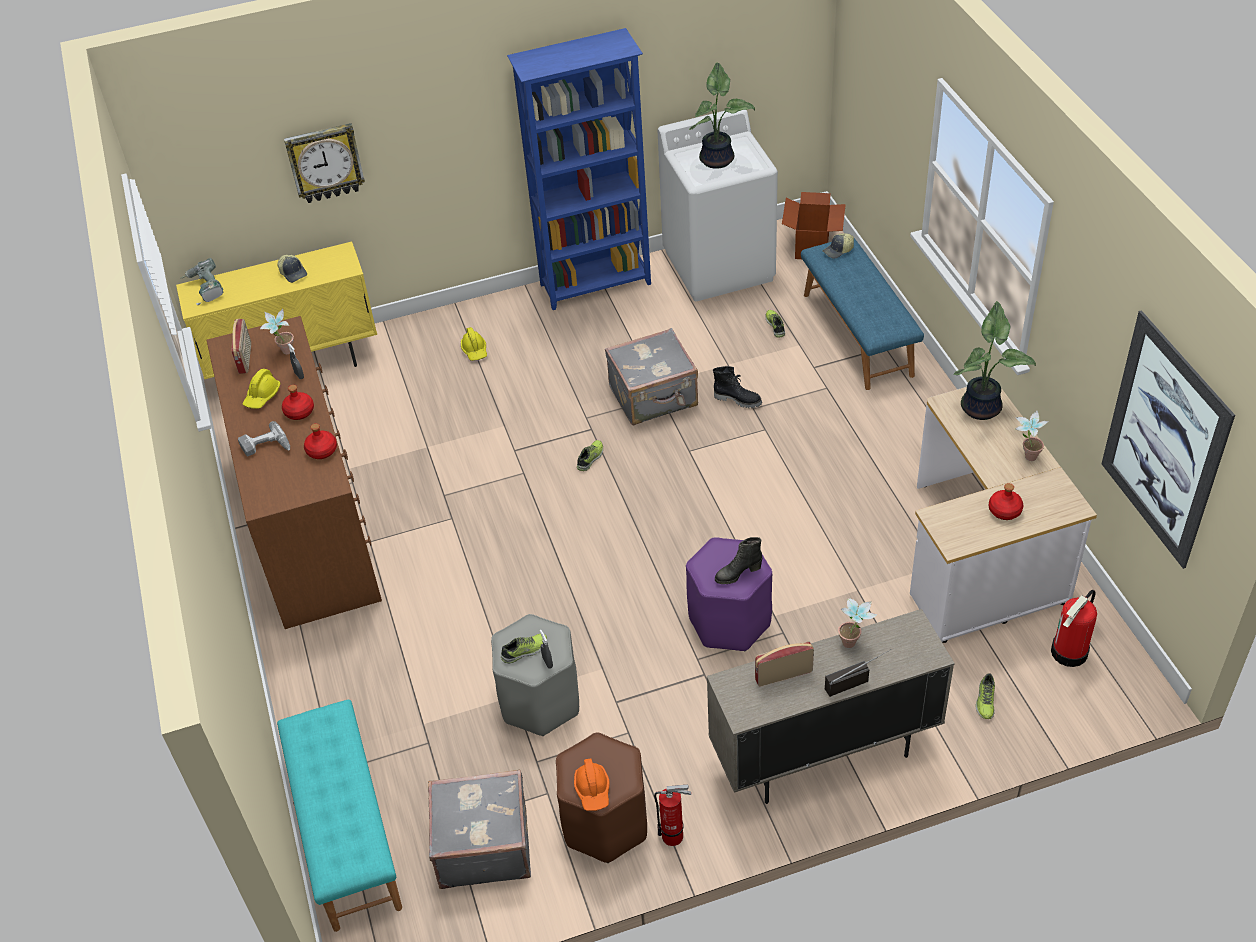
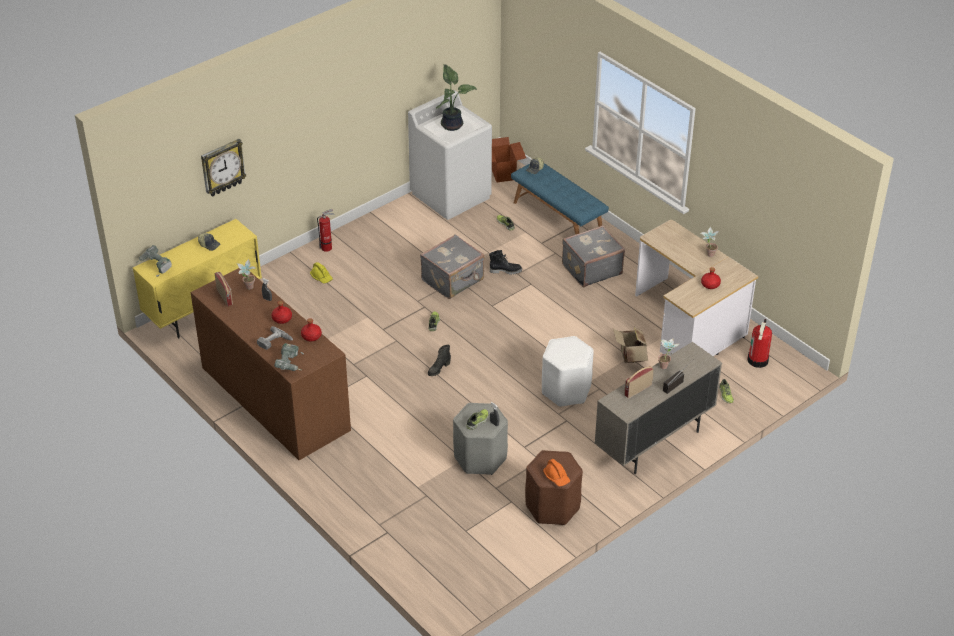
camera: 25 degrees left, 5 degrees down
yellow hard hat [242,369,280,409] -> none
turquoise bench [277,700,402,932] -> none
grey suitcase [428,770,531,889] -> grey suitcase moved to [562,225,625,287]
blue bookcase [507,28,651,310] -> none
fire extinguisher [654,785,691,846] -> fire extinguisher moved to [317,209,335,252]
purple stool [686,537,772,651] -> white stool [542,336,594,407]
black boot [715,537,762,584] -> black boot moved to [428,344,451,376]
potted plant [954,301,1036,420] -> none
picture [1102,310,1235,569] -> none
none -> power drill [274,343,304,371]
none -> cardboard box [613,327,648,363]

